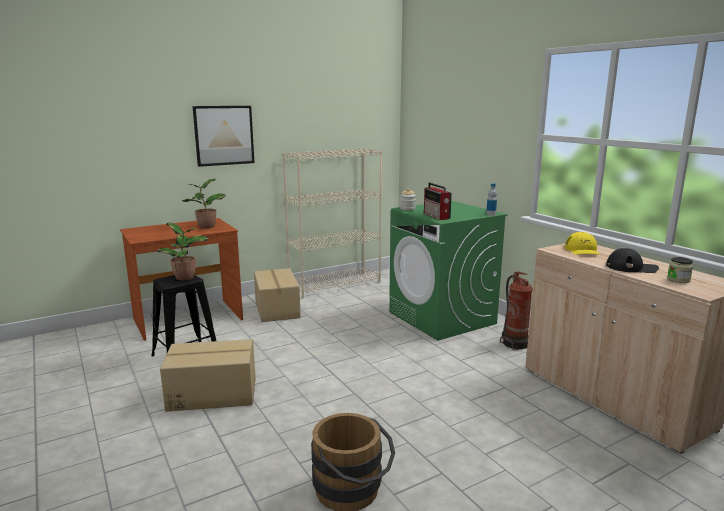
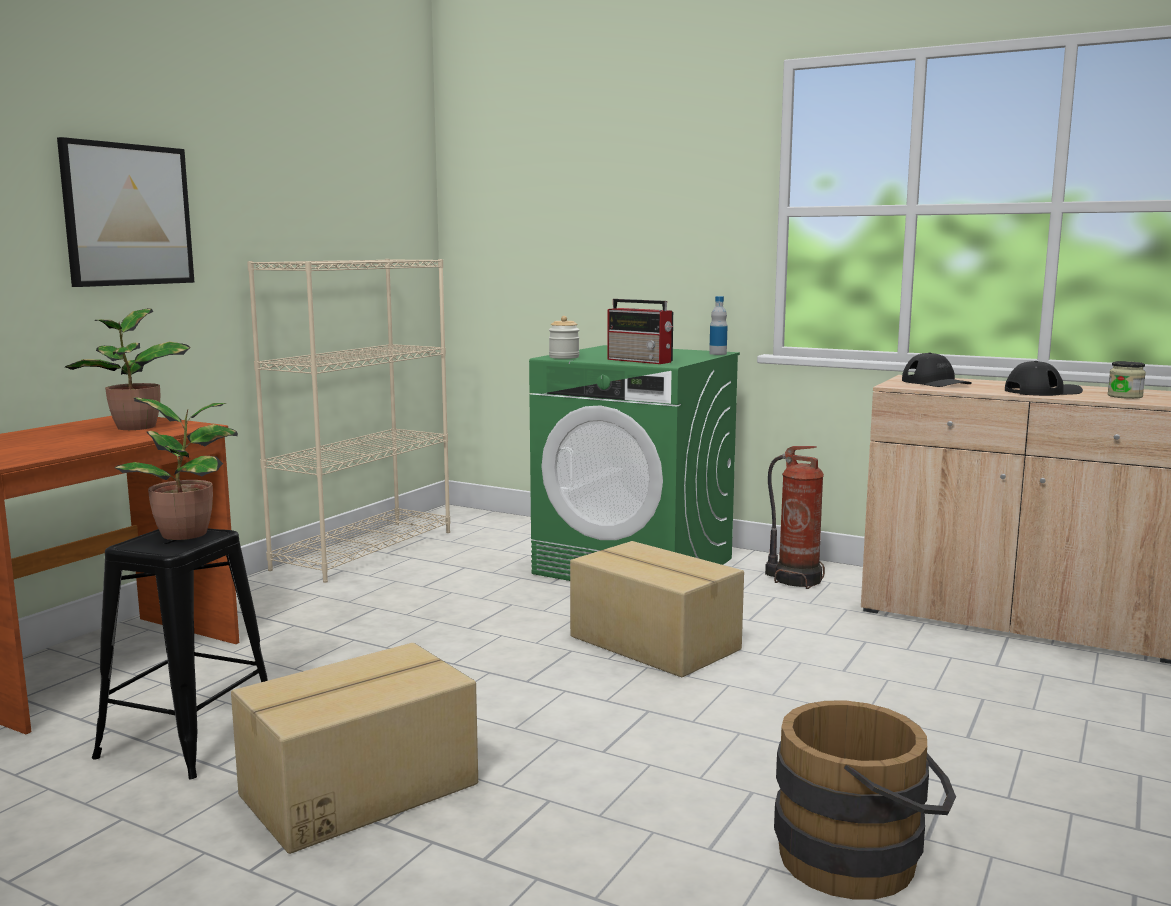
camera: 30 degrees left, 5 degrees down
cardboard box [254,268,301,322] -> cardboard box moved to [570,541,744,677]
yellow cap [565,232,601,255] -> black cap [902,352,972,387]

